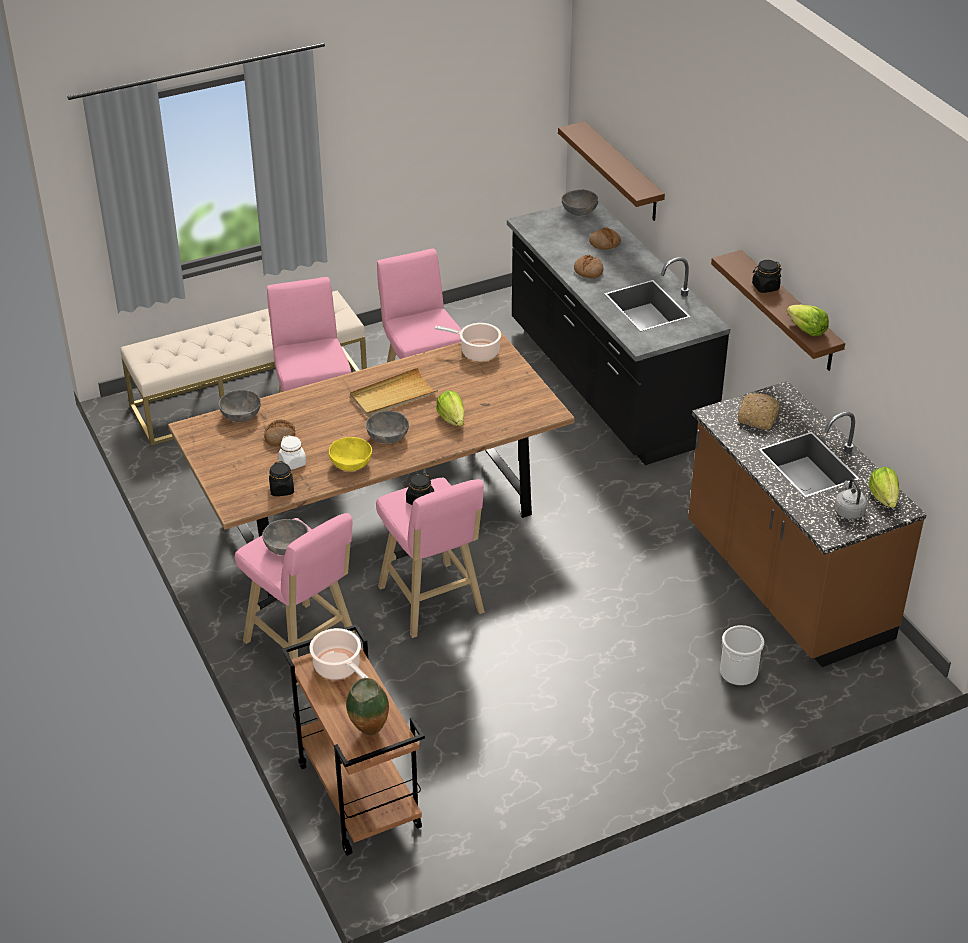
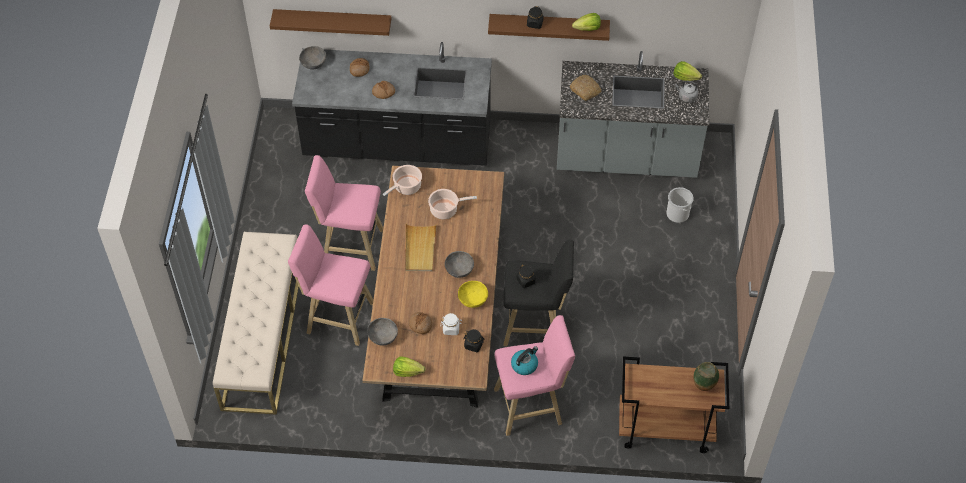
camera: 60 degrees left, 15 degrees up
grey bowl [262,519,309,556] -> kettle [511,346,538,375]
cooking pot [309,628,368,680] -> cooking pot moved to [428,189,477,219]
pink stool [376,478,485,638] -> black stool [504,240,574,346]
lettuce [436,391,465,426] -> lettuce moved to [393,357,425,377]
brown counter [688,381,927,667] -> grey counter [557,51,710,178]

